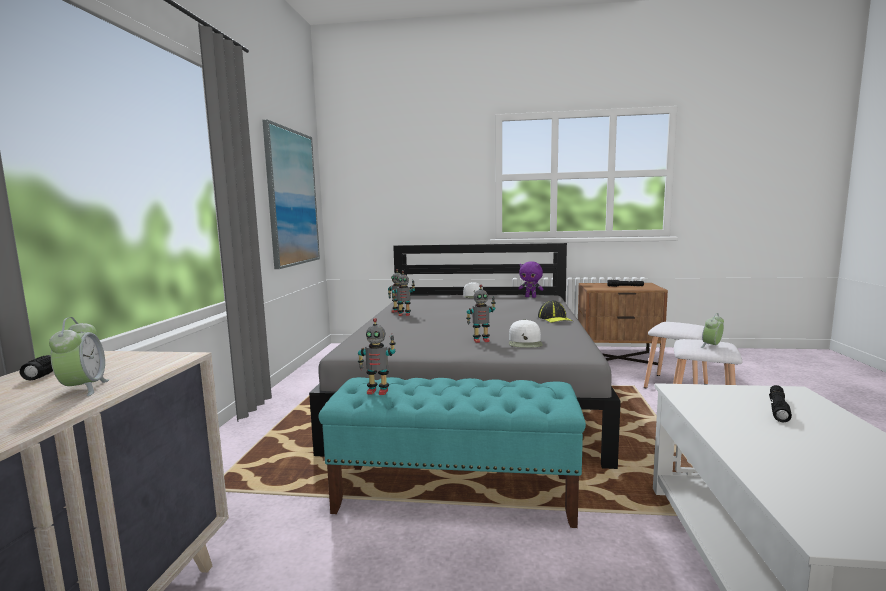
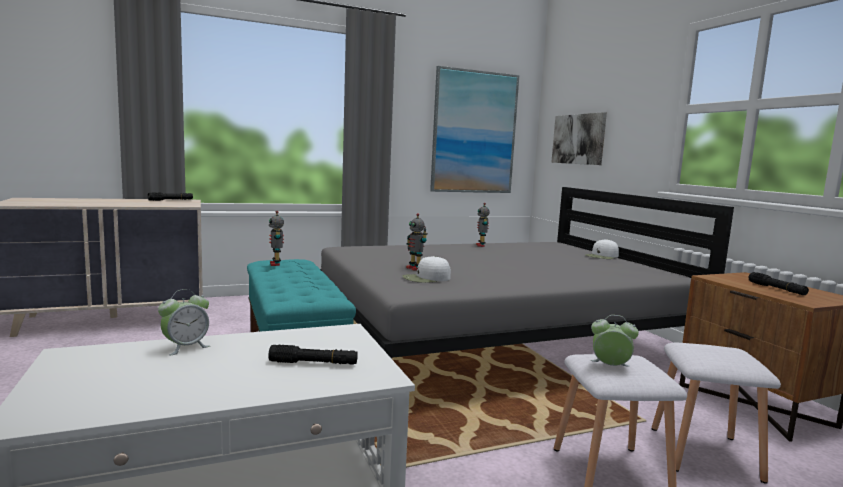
camera: 60 degrees right, 0 degrees up
alarm clock [49,317,110,396] -> alarm clock moved to [158,289,210,356]
toy robot [392,270,415,316] -> none
purple plush toy [518,261,544,298] -> none
cap [538,300,573,323] -> none
none -> picture [551,112,607,165]

